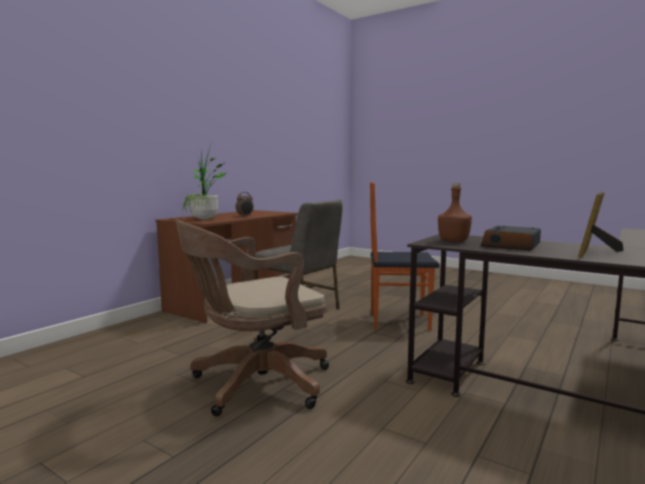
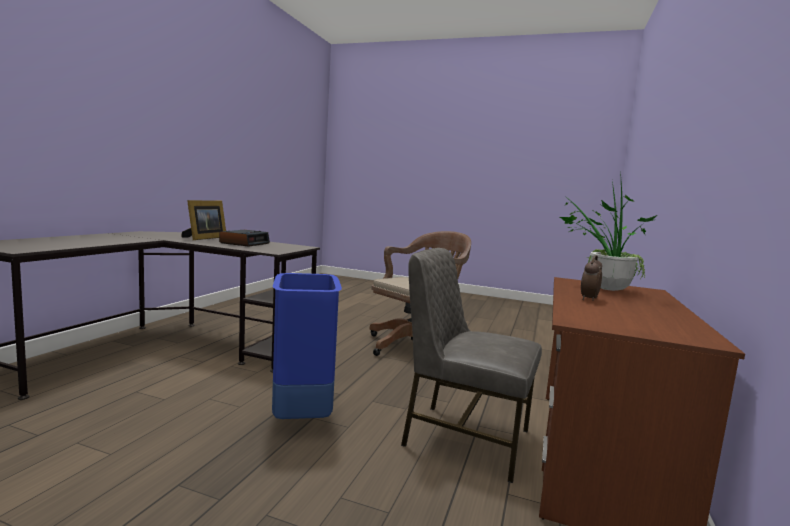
camera: 165 degrees right, 0 degrees up
chair [370,182,439,331] -> blue trash can [272,273,342,419]
brown bottle [438,183,472,242] -> none

